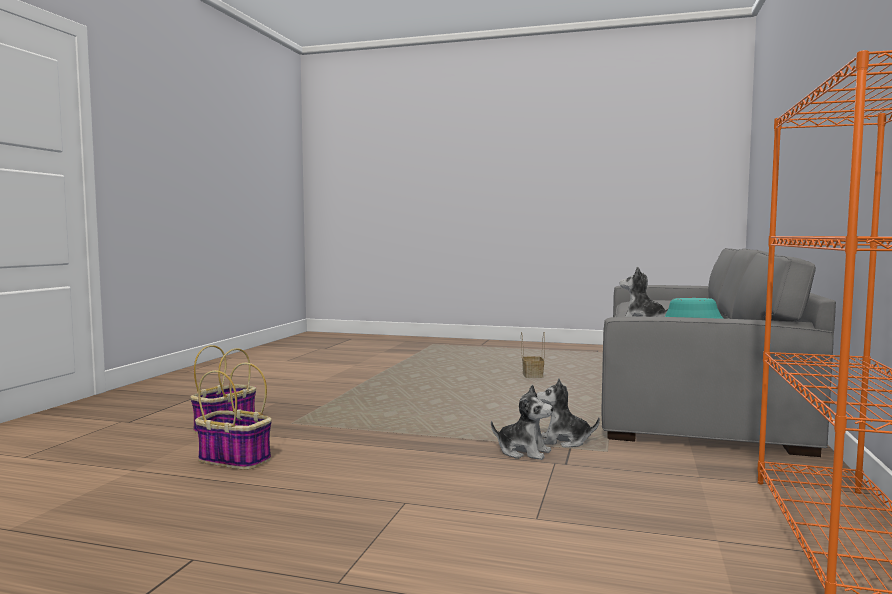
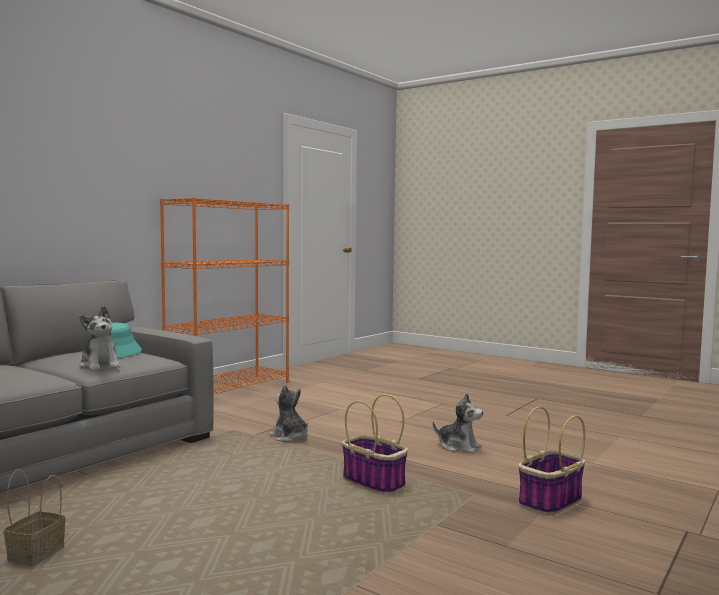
camera: 160 degrees left, 0 degrees up
basket [195,363,272,470] -> basket moved to [342,394,408,495]
plush toy [536,378,600,447] -> plush toy moved to [433,393,483,454]

